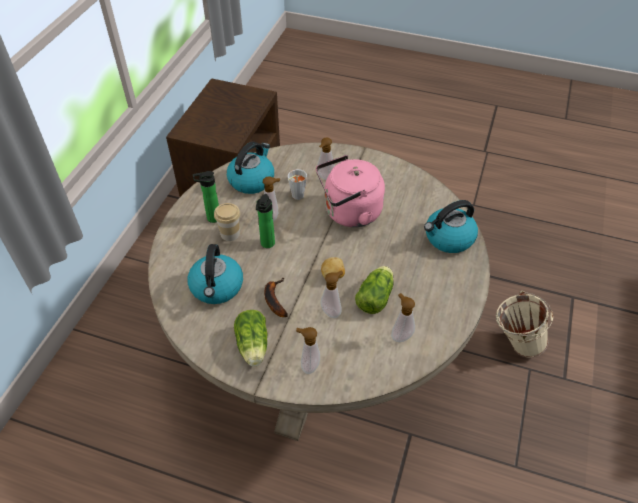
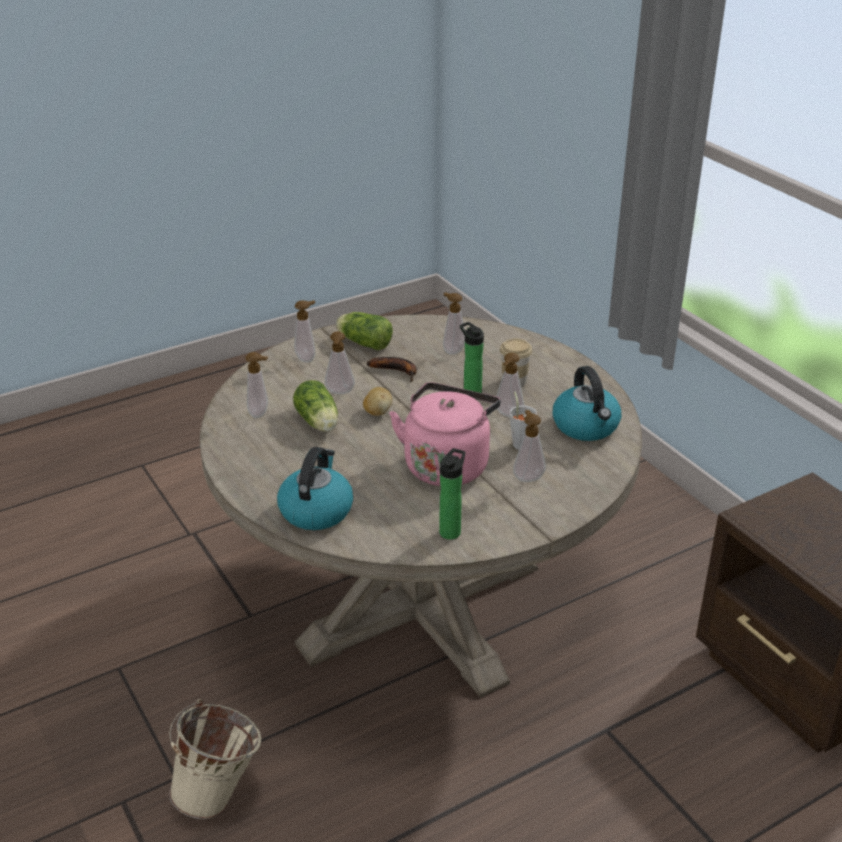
camera: 130 degrees right, 15 degrees down
kettle [188,244,243,304] -> soap dispenser [443,292,465,355]
bottle [193,171,219,223] -> bottle moved to [439,448,465,540]

